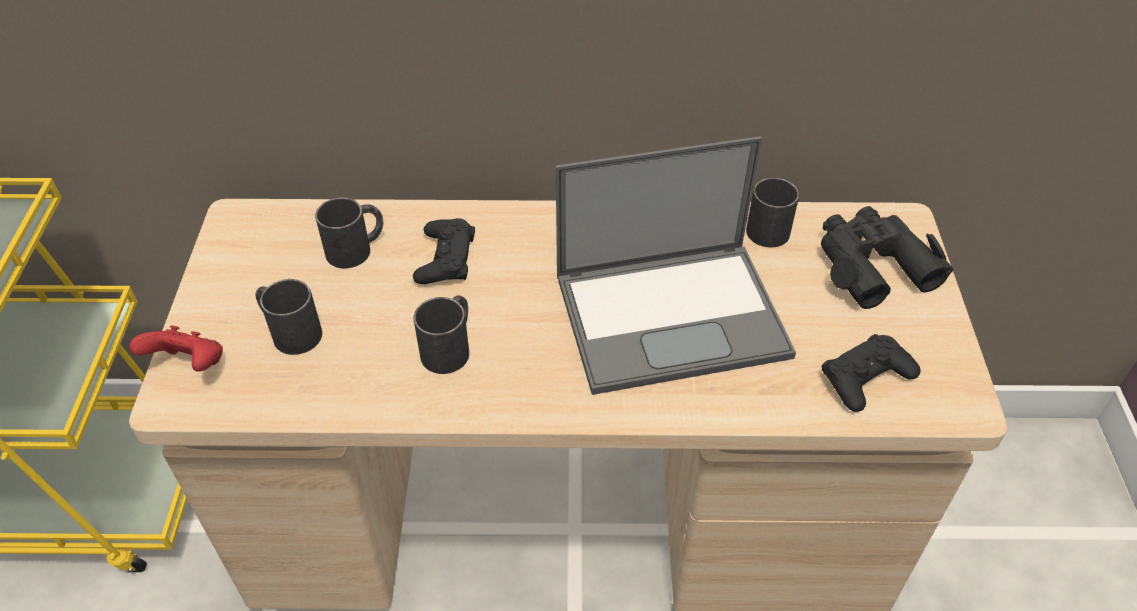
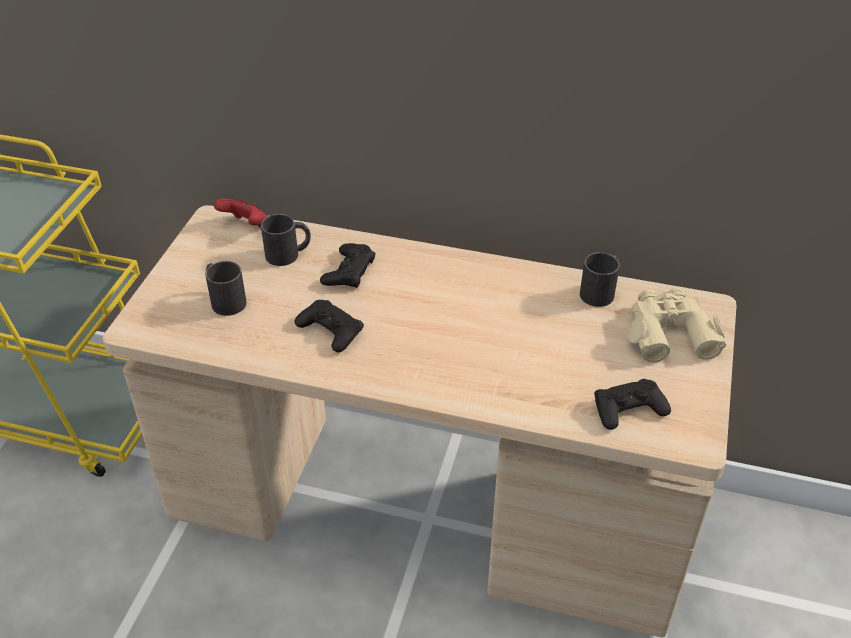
camera: 15 degrees right, 5 degrees down
red game controller [129,325,223,371] -> red game controller moved to [214,199,268,228]
black mug [413,295,469,374] -> black game controller [295,300,364,353]
laptop [556,136,796,395] -> none
black binoculars [821,206,954,309] -> beige binoculars [627,288,726,363]

